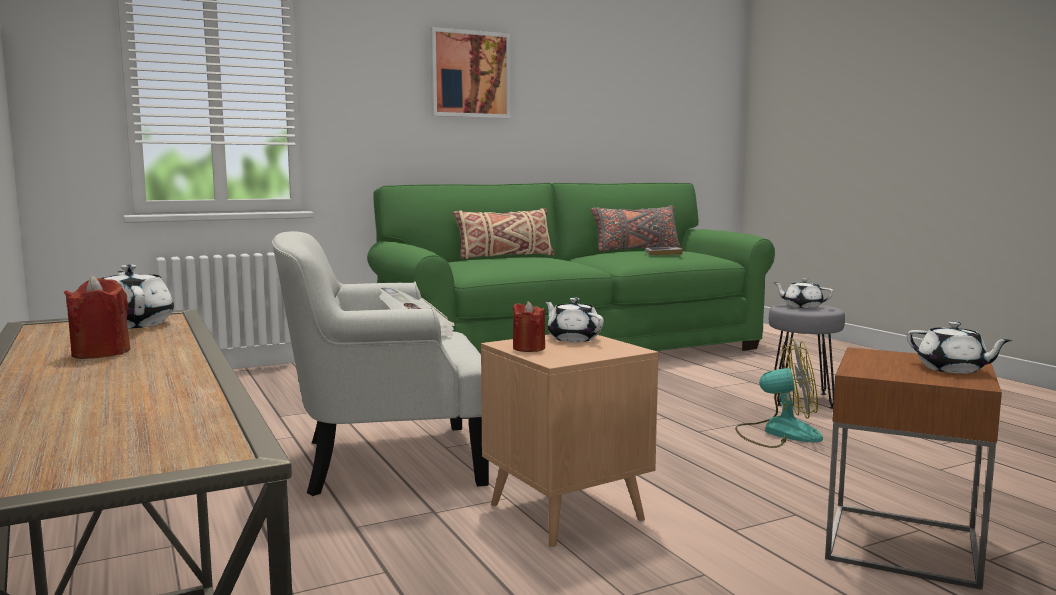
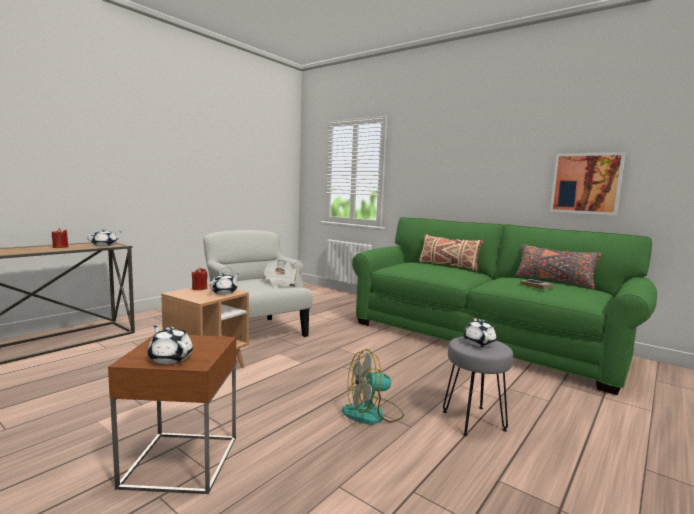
camera: 65 degrees right, 0 degrees up
picture [430,27,510,118] -> picture moved to [550,152,625,215]
fan [735,338,823,448] -> fan turned 90 degrees clockwise [342,349,404,425]
white teapot [907,321,1012,374] -> white teapot turned 105 degrees clockwise [148,326,193,364]

